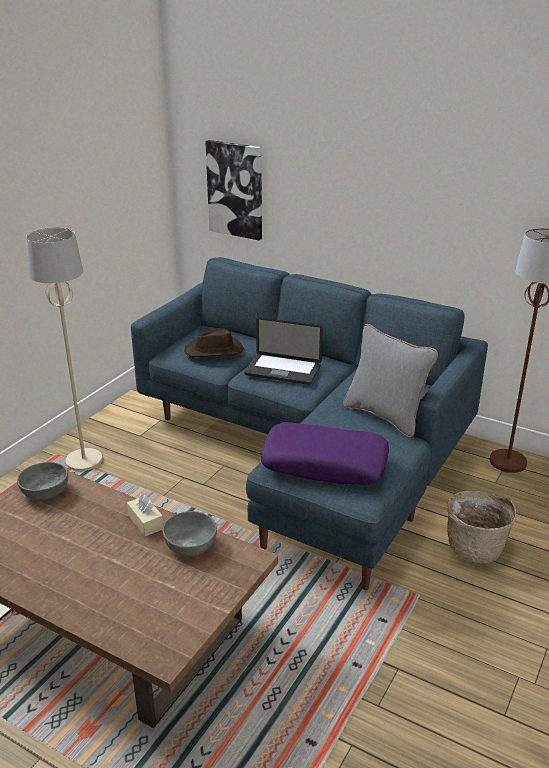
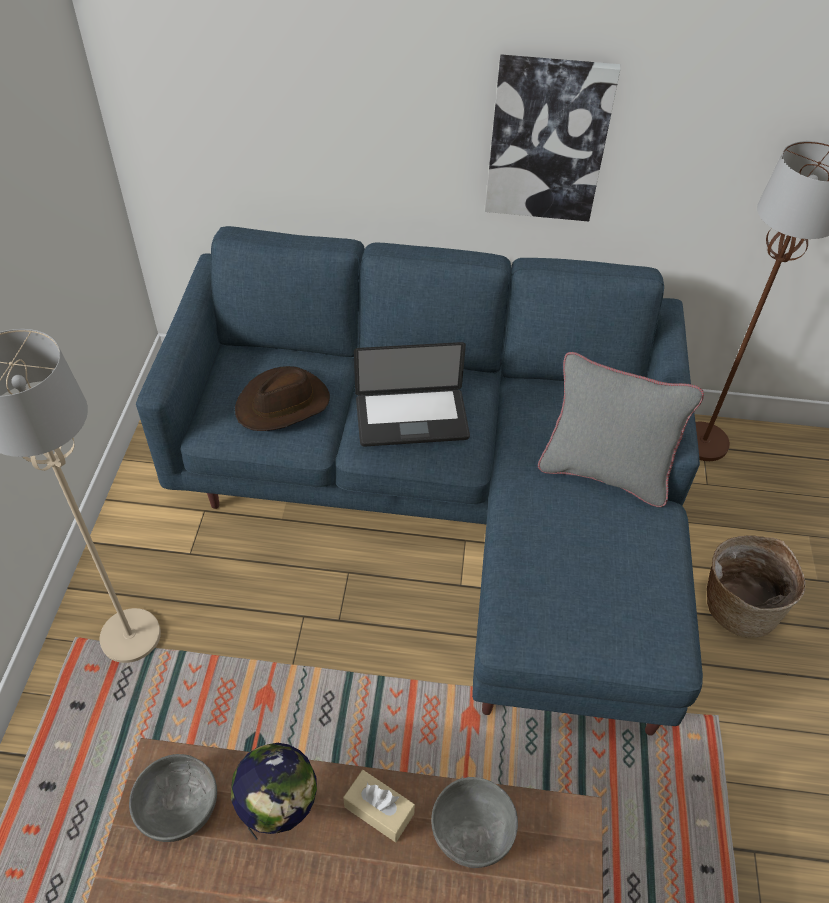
camera: 25 degrees left, 20 degrees up
picture [205,140,262,240] -> picture moved to [485,54,620,222]
purple pillow [261,422,389,485] -> none
none -> globe [231,743,317,840]

